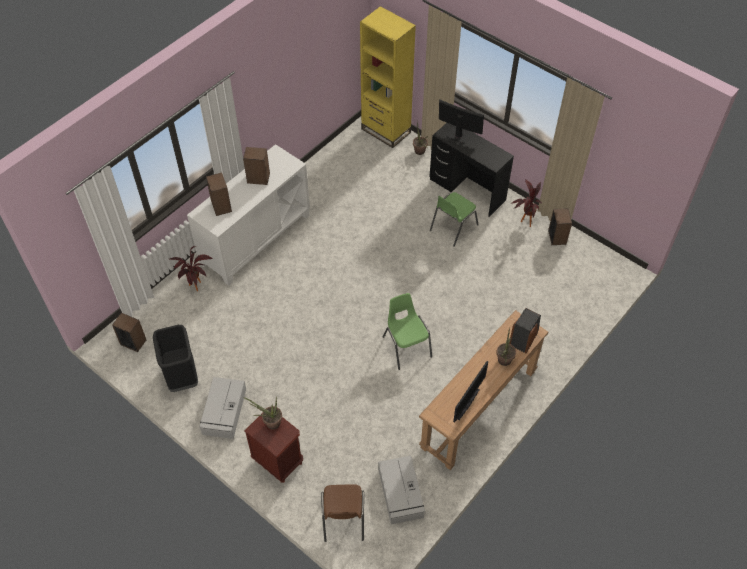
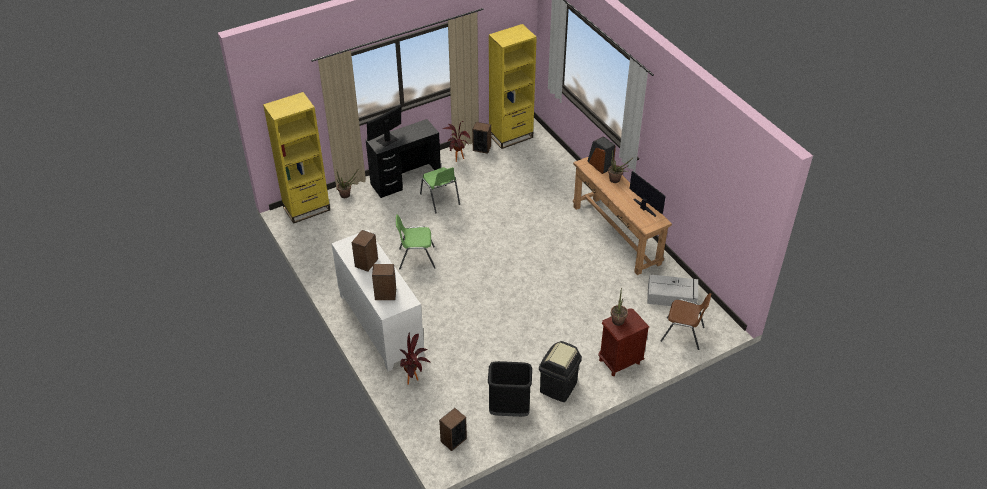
camera: 70 degrees left, 10 degrees down
grey storage box [199,377,246,439] -> black trash can [539,341,582,402]
green chair [383,293,432,370] -> green chair moved to [396,215,435,269]
none -> yellow bookcase [489,24,537,149]

